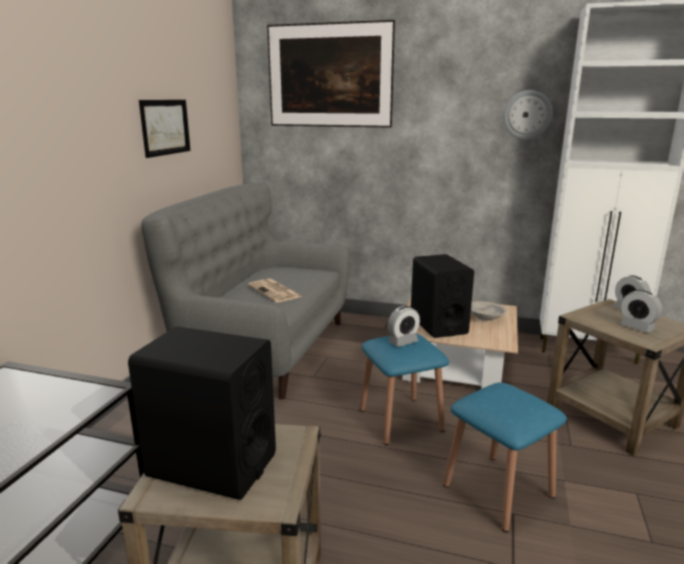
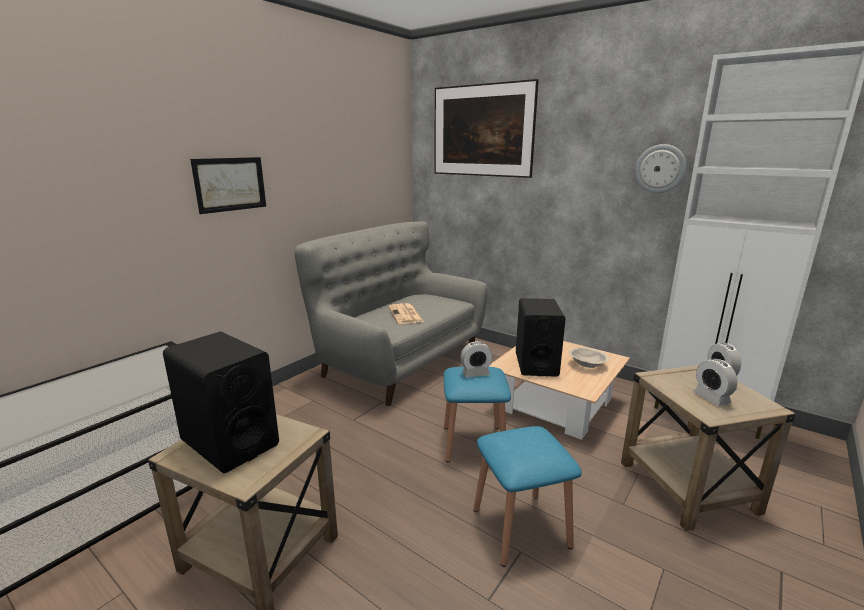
camera: 20 degrees right, 0 degrees up
picture [139,100,190,158] -> picture moved to [190,157,266,214]

